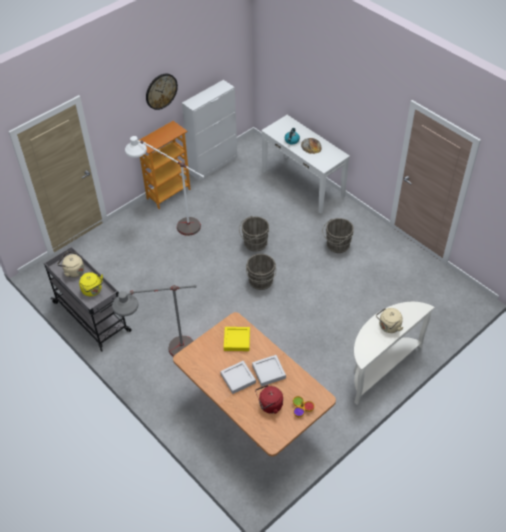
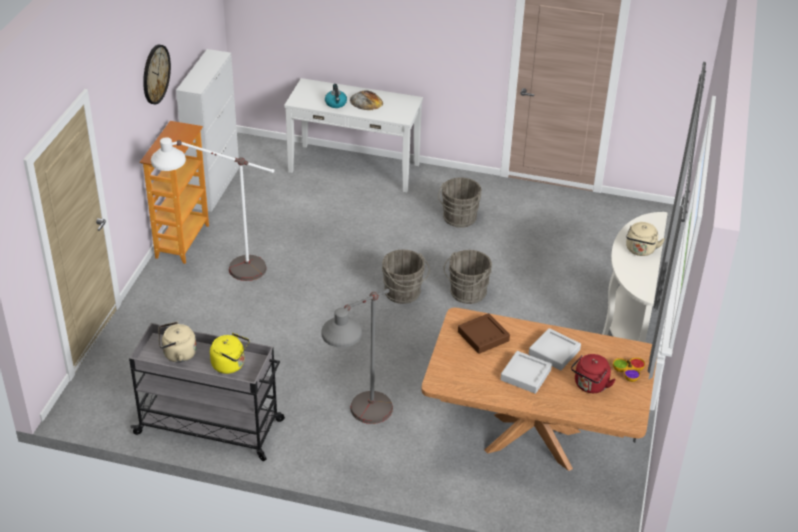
camera: 35 degrees left, 10 degrees down
yellow tray [224,327,250,351] -> brown tray [458,313,510,354]
grey bucket [239,216,269,251] -> grey bucket moved to [444,250,492,304]

